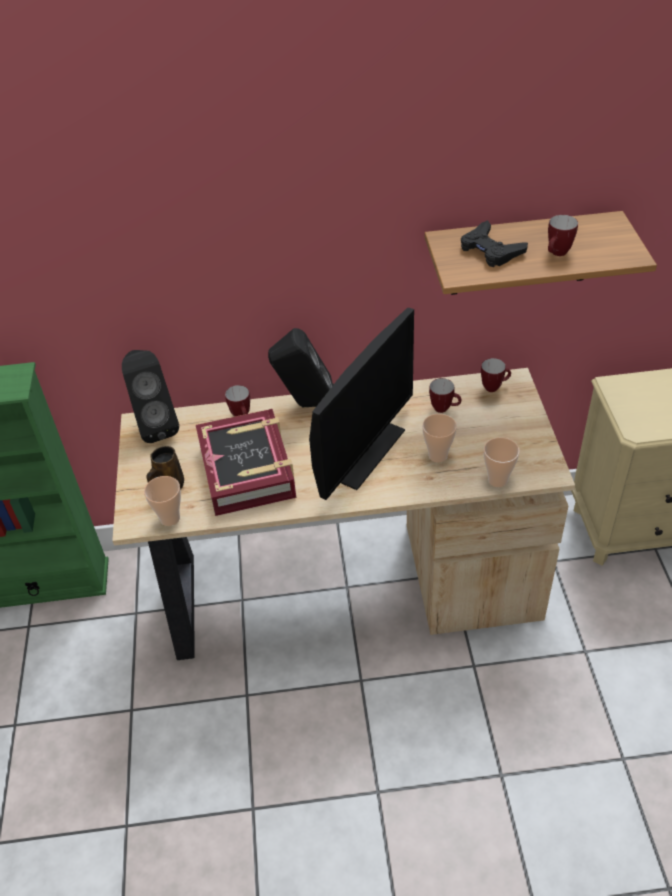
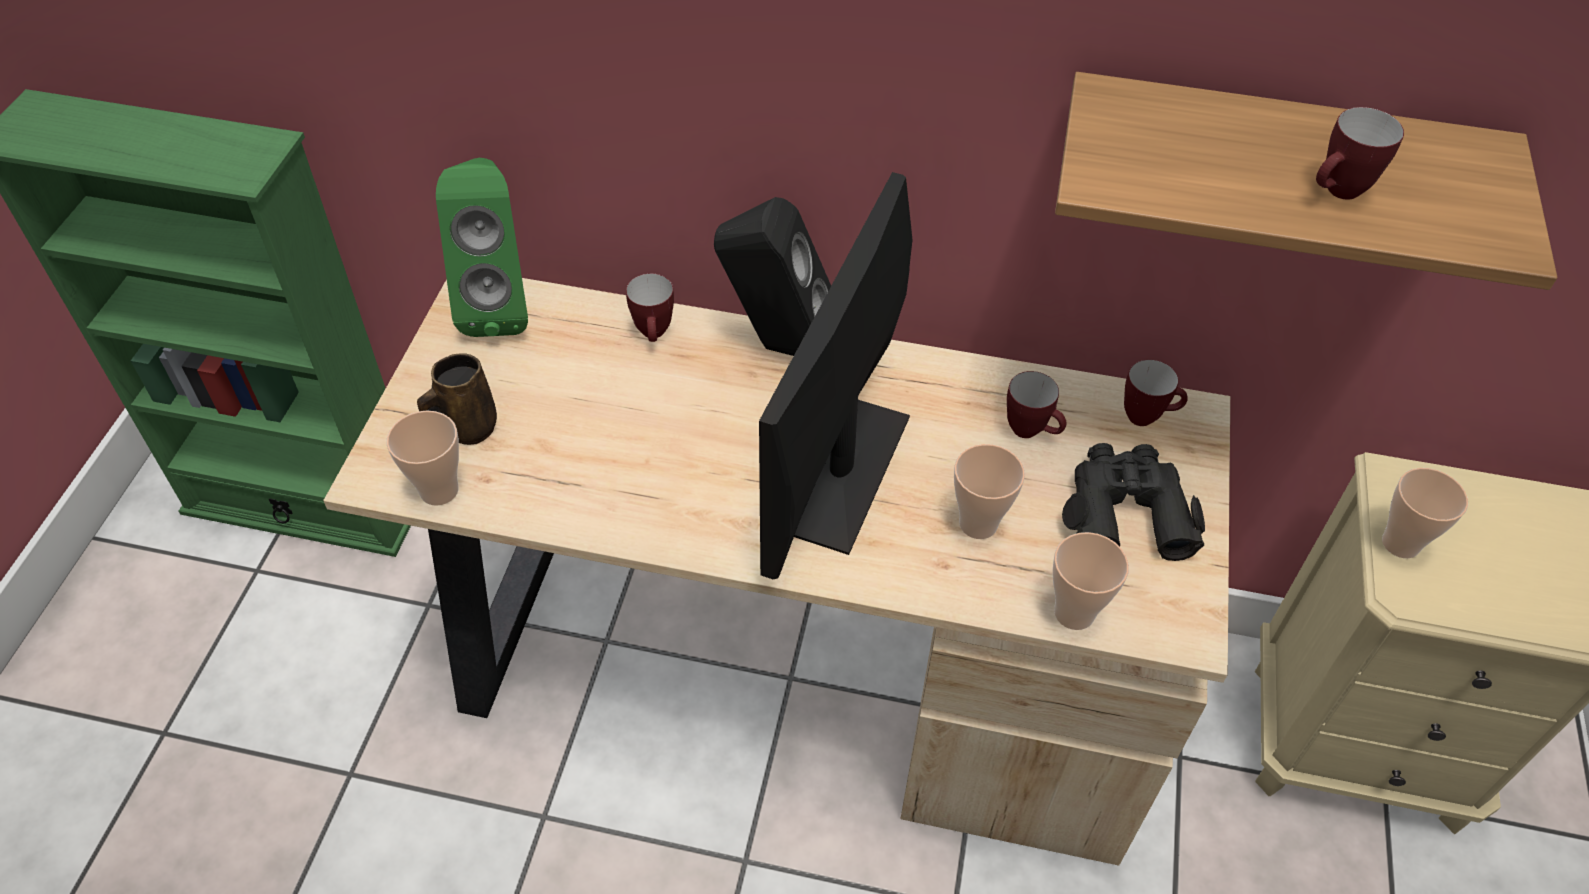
camera: 15 degrees right, 5 degrees up
black speaker [122,350,179,443] -> green speaker [436,158,528,337]
book [196,409,296,516] -> none
monitor [309,308,414,500] -> monitor turned 150 degrees clockwise [759,172,912,579]
black game controller [461,220,528,267] -> none
none -> black binoculars [1062,443,1205,561]
none -> cup [1382,468,1468,559]

